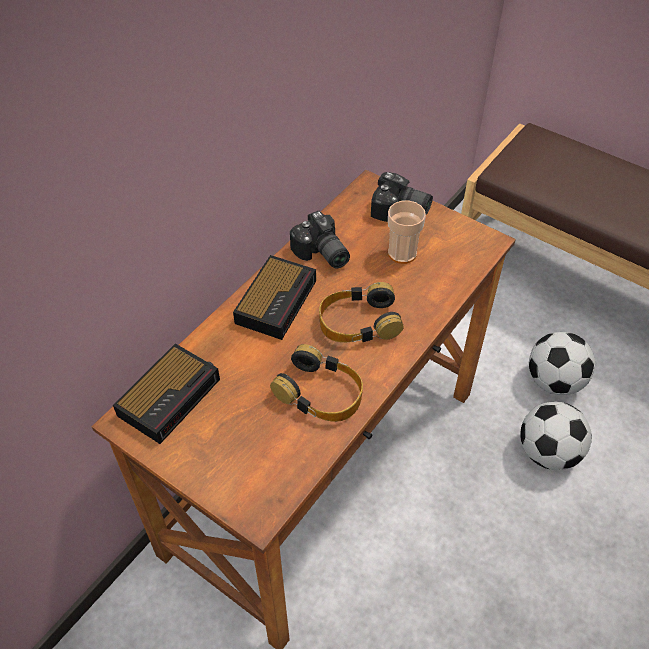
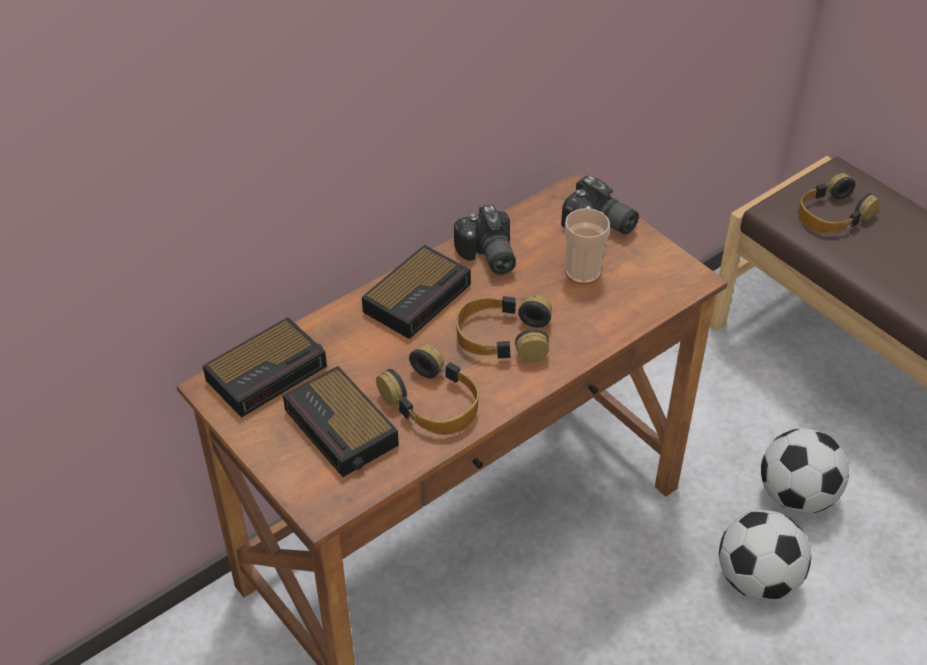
camera: 15 degrees right, 5 degrees down
none -> alarm clock [283,366,399,477]
none -> headphones [799,173,880,233]

